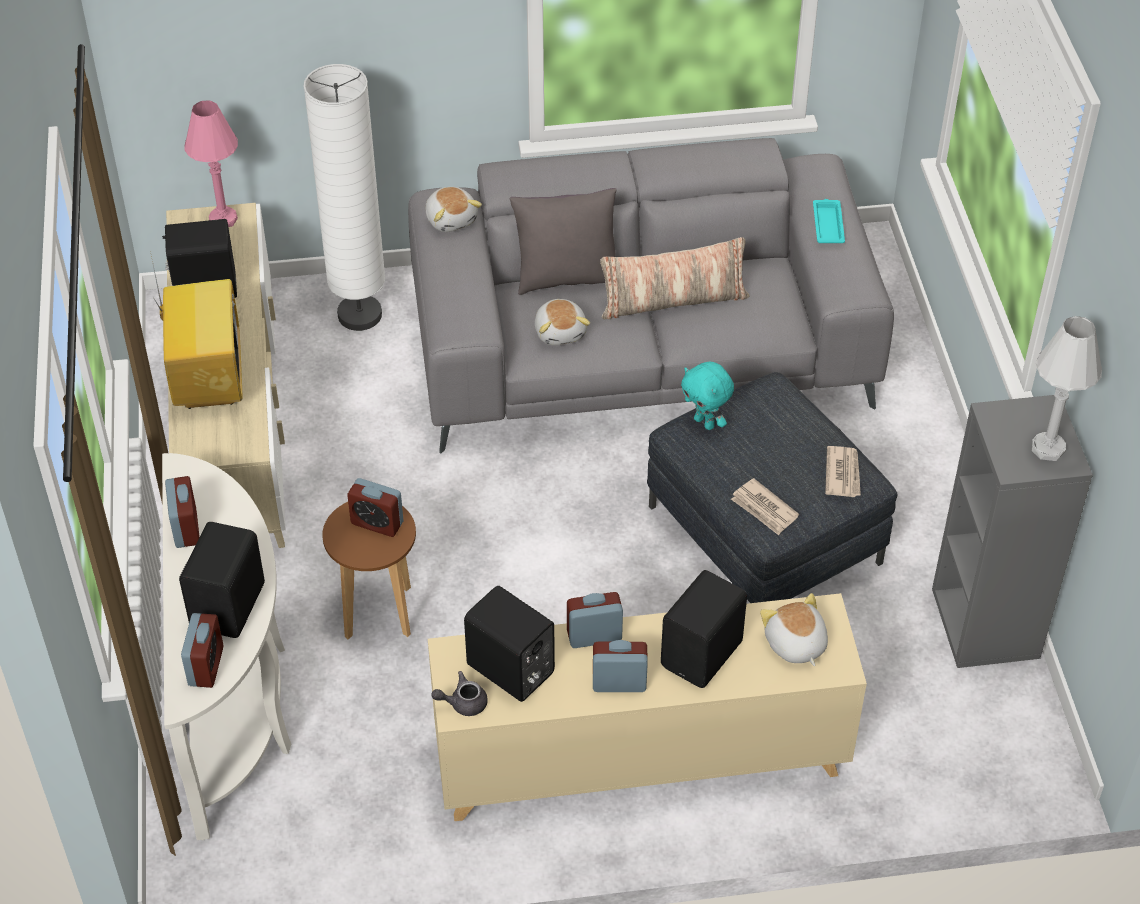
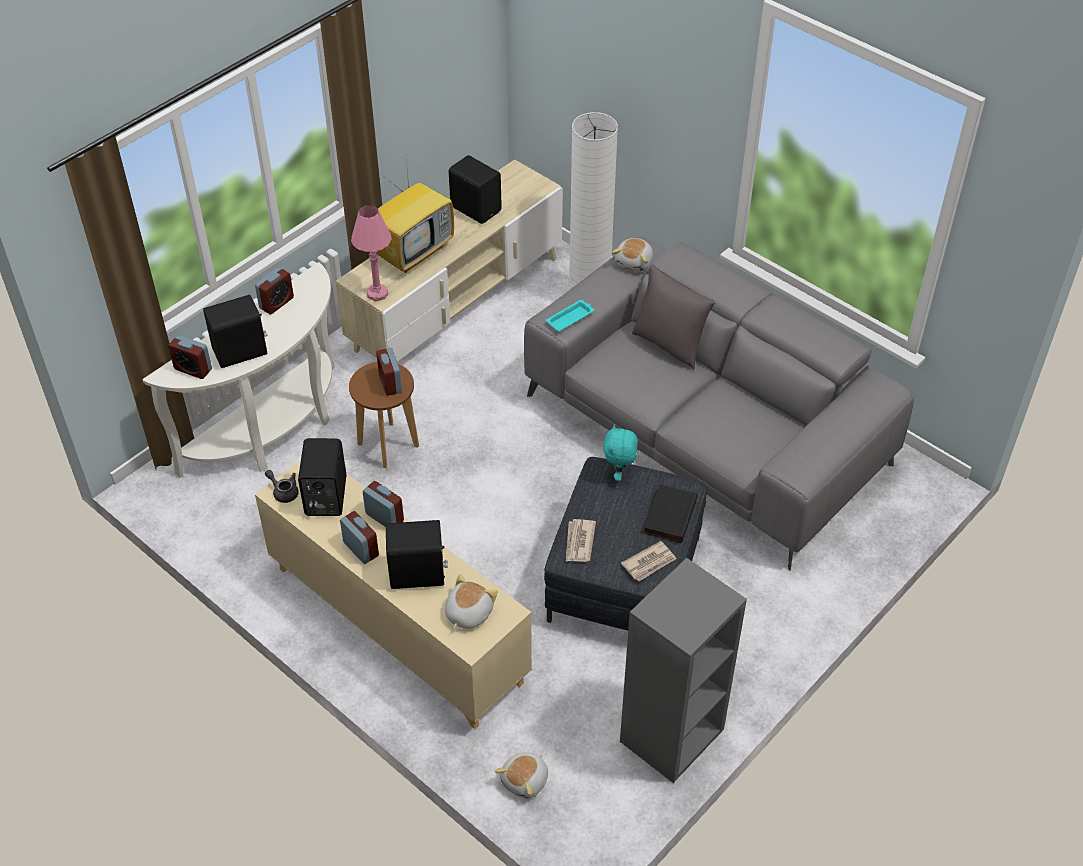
camera: 50 degrees right, 0 degrees up
alarm clock [181,613,223,688] -> alarm clock turned 60 degrees clockwise [168,335,212,379]
pink table lamp [184,100,238,227] -> pink table lamp moved to [351,205,392,301]
plush toy [535,299,590,345] -> plush toy moved to [495,752,548,799]
pillow [600,237,750,320] -> none
turquoise tray [813,199,845,243] -> turquoise tray moved to [545,300,594,332]
white table lamp [1032,316,1102,461] -> none
none -> black book [643,484,697,543]

